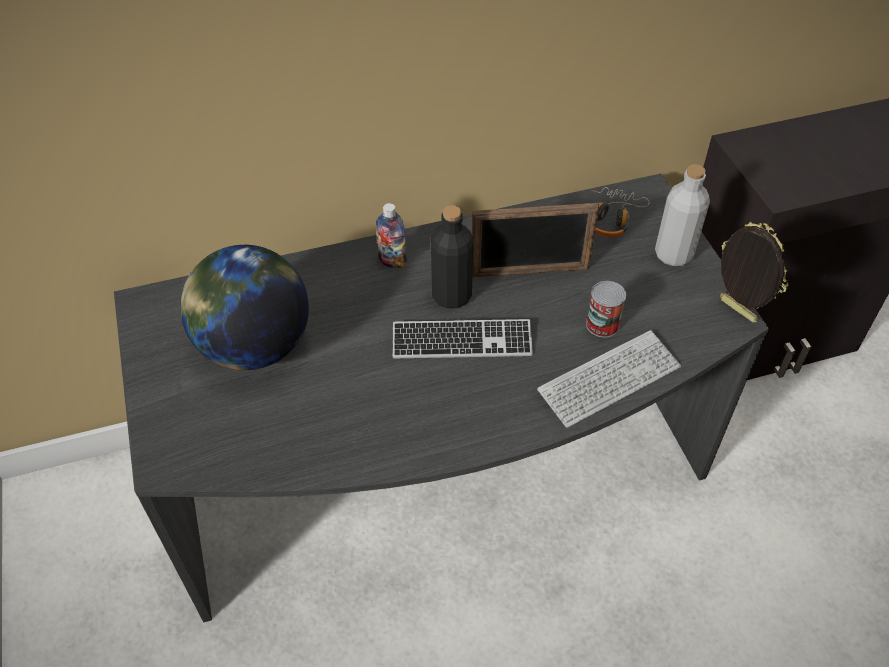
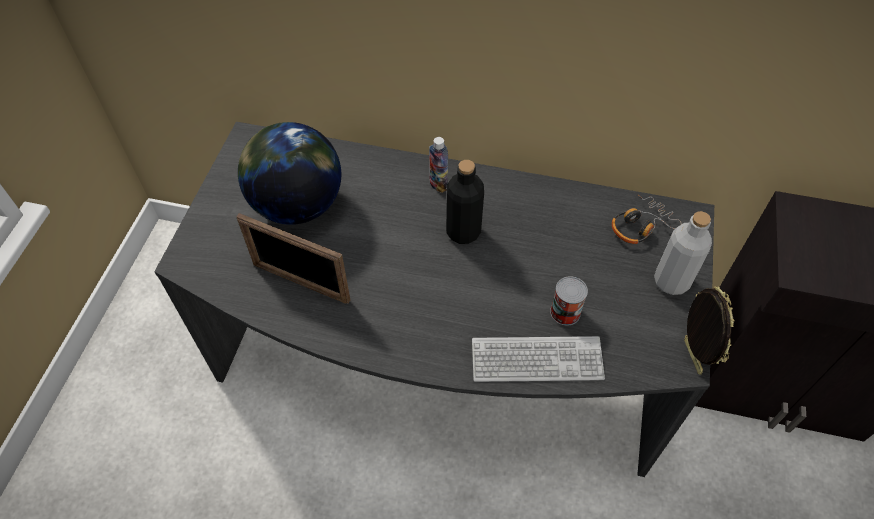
camera: 30 degrees right, 5 degrees up
keyboard [393,319,533,358] -> none
picture frame [472,203,600,277] -> picture frame moved to [236,213,350,304]

